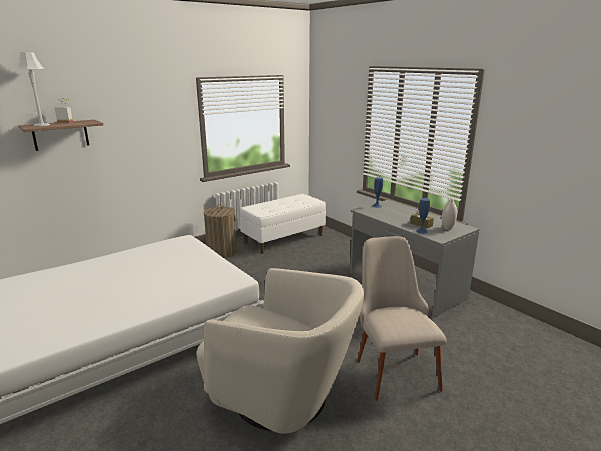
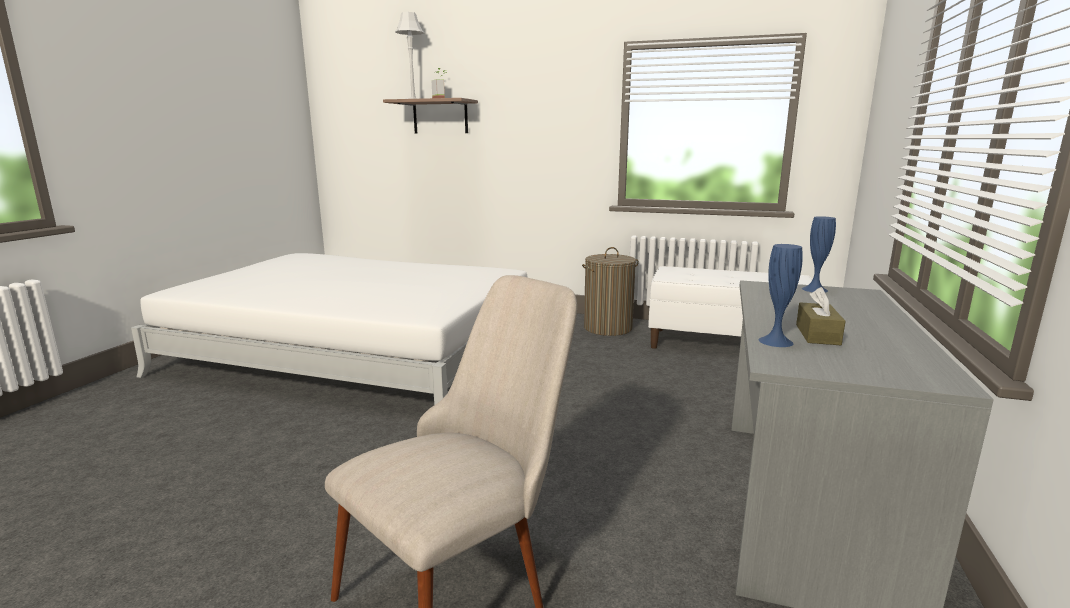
camera: 55 degrees right, 5 degrees down
beige armchair [196,268,364,434] -> none
white vase [442,199,457,230] -> none

